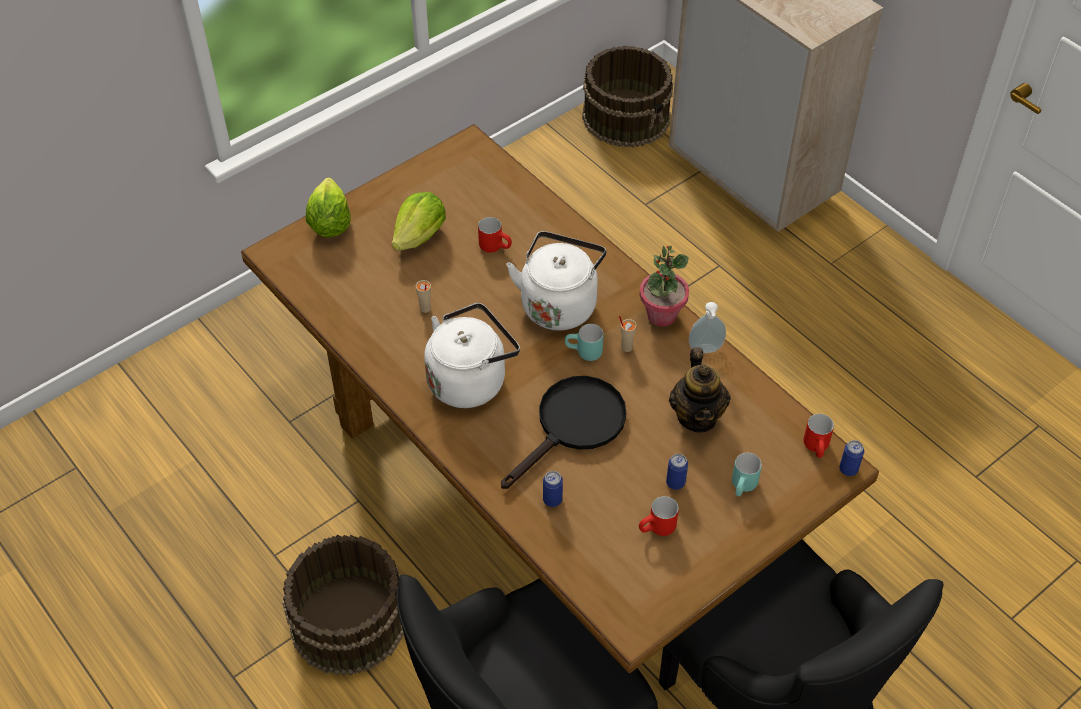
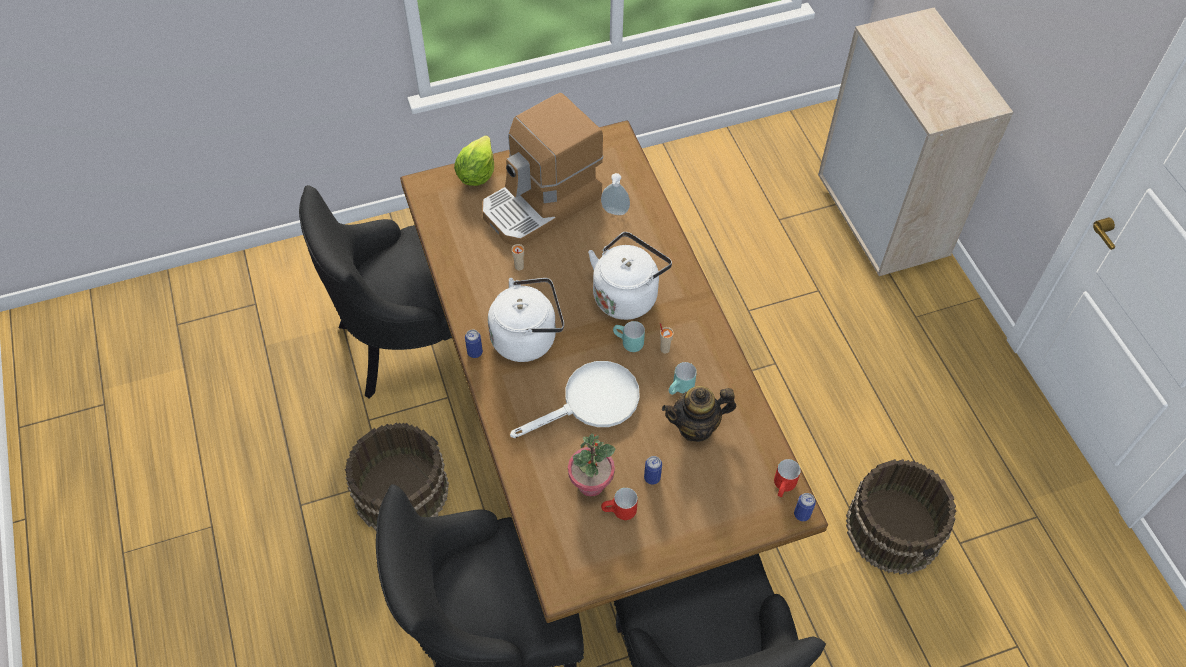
camera: 20 degrees right, 5 degrees up
lettuce [392,192,446,251] -> coffee machine [482,93,603,245]
red mug [478,217,512,253] -> none
black frying pan [501,376,626,489] -> white frying pan [510,361,640,438]
can [543,471,563,507] -> can moved to [465,329,483,358]
brown bucket [582,45,673,148] -> brown bucket moved to [846,459,956,575]
potted plant [640,246,689,327] -> potted plant moved to [568,433,616,497]
teapot [669,347,731,433] -> teapot turned 60 degrees clockwise [662,386,736,442]
soap dispenser [689,302,726,353] -> soap dispenser moved to [601,173,630,215]
turquoise mug [732,453,762,496] -> turquoise mug moved to [668,362,697,395]
none -> black chair [299,185,452,399]

